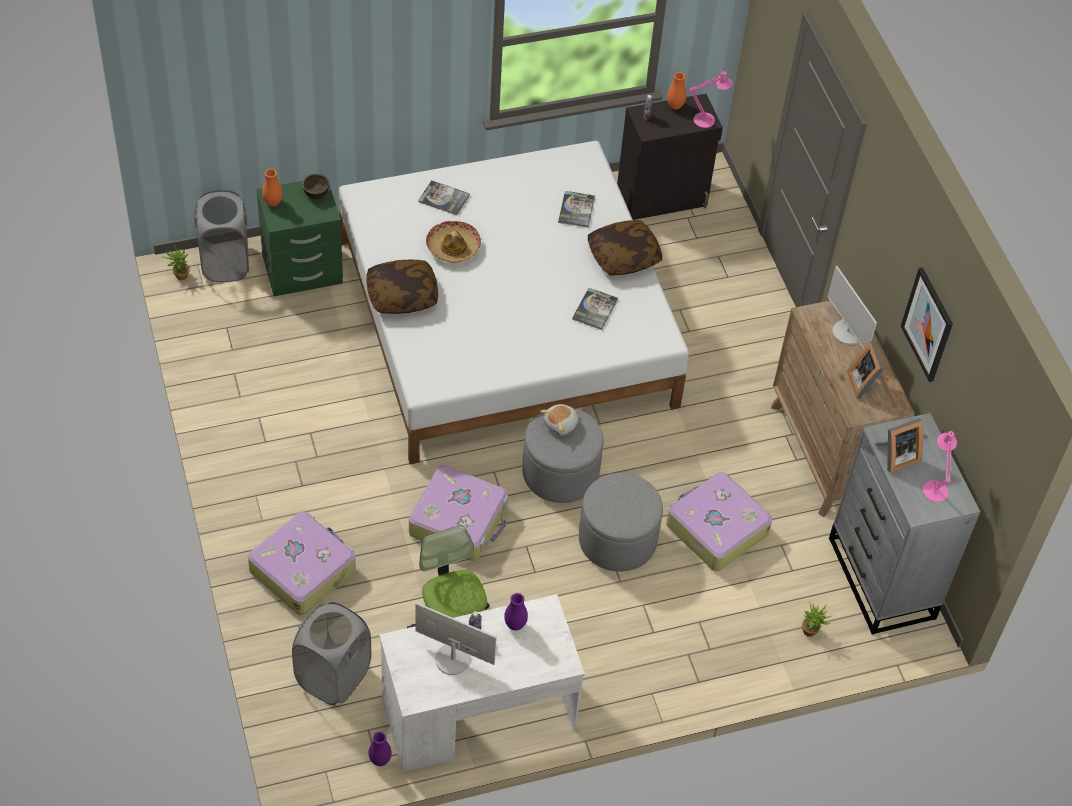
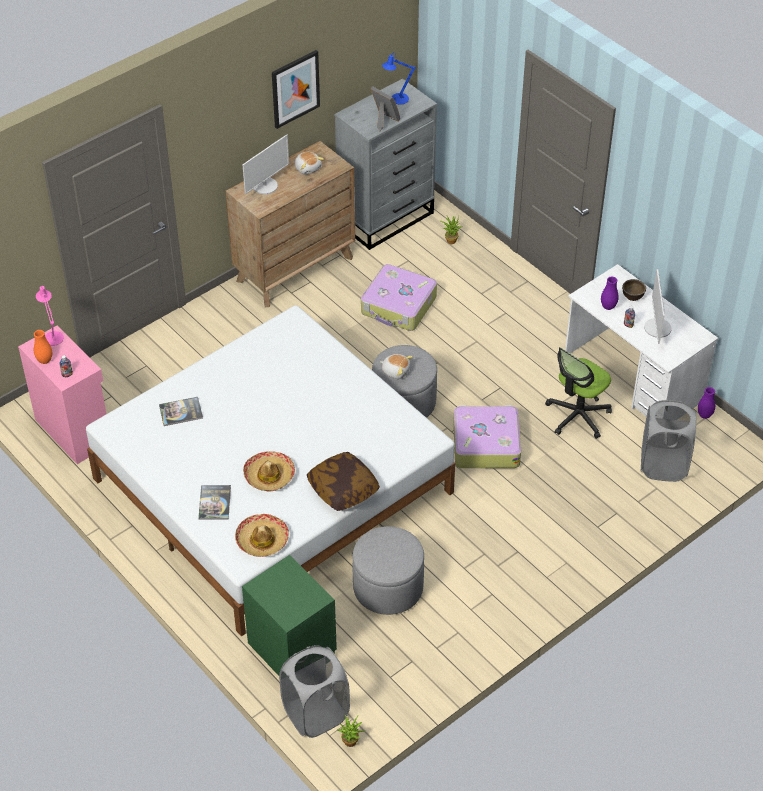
camera: 110 degrees left, 5 degrees down
suitcase [248,512,356,615] -> none
orange vase [262,169,283,206] -> none
brown bowl [302,174,329,199] -> brown bowl moved to [622,279,646,301]
book [572,288,618,330] -> none
grey ottoman [579,473,663,572] -> grey ottoman moved to [352,526,424,615]
pillow [588,220,662,276] -> none
black cabinet [617,94,723,220] -> pink cabinet [18,326,106,464]
picture frame [847,341,884,399] -> plush toy [295,152,324,175]
pink table lamp [923,431,957,502] -> blue table lamp [382,52,415,105]
none -> hat [235,514,289,557]

